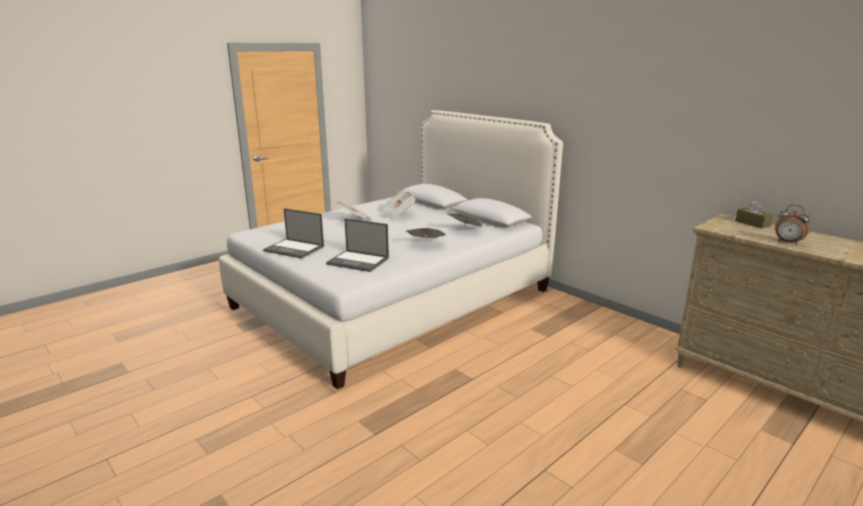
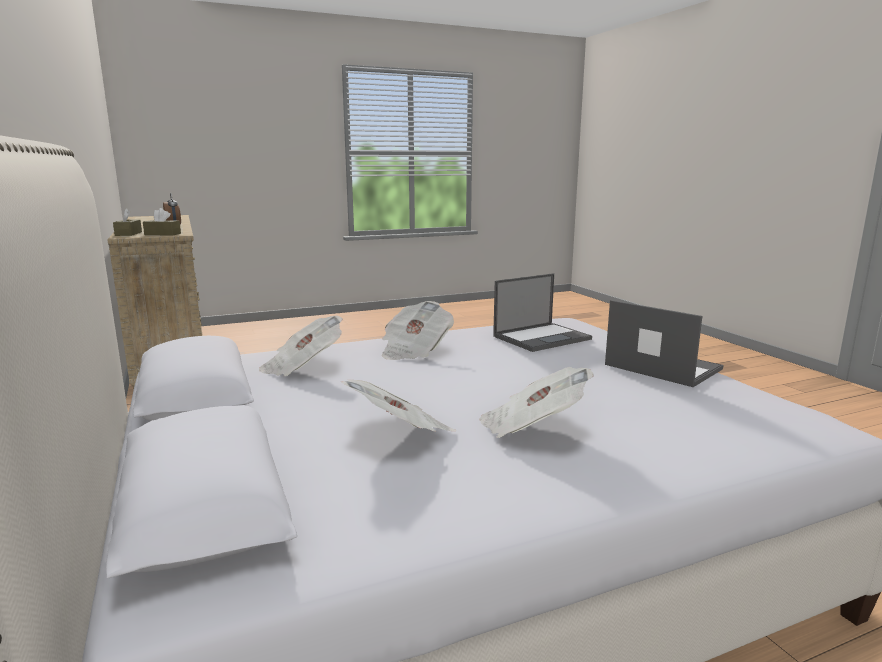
camera: 160 degrees left, 5 degrees down
laptop [326,218,389,272] -> laptop turned 105 degrees clockwise [493,273,592,352]
none -> brown tissue box [143,208,181,236]

